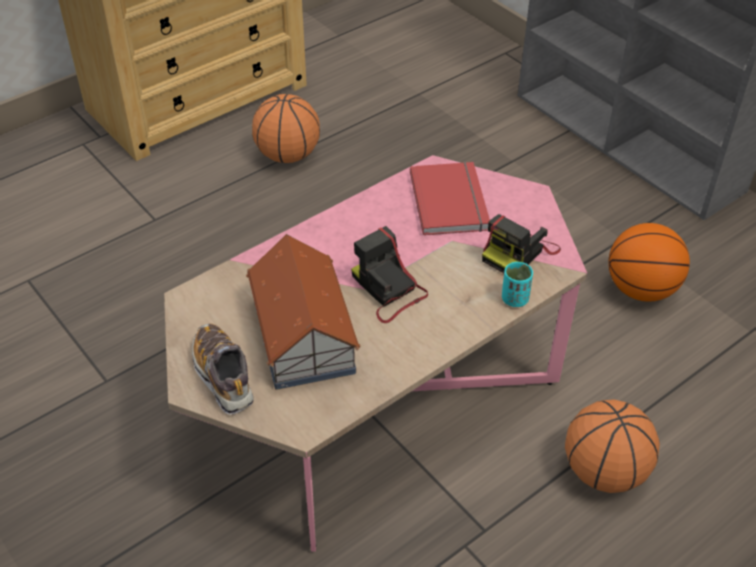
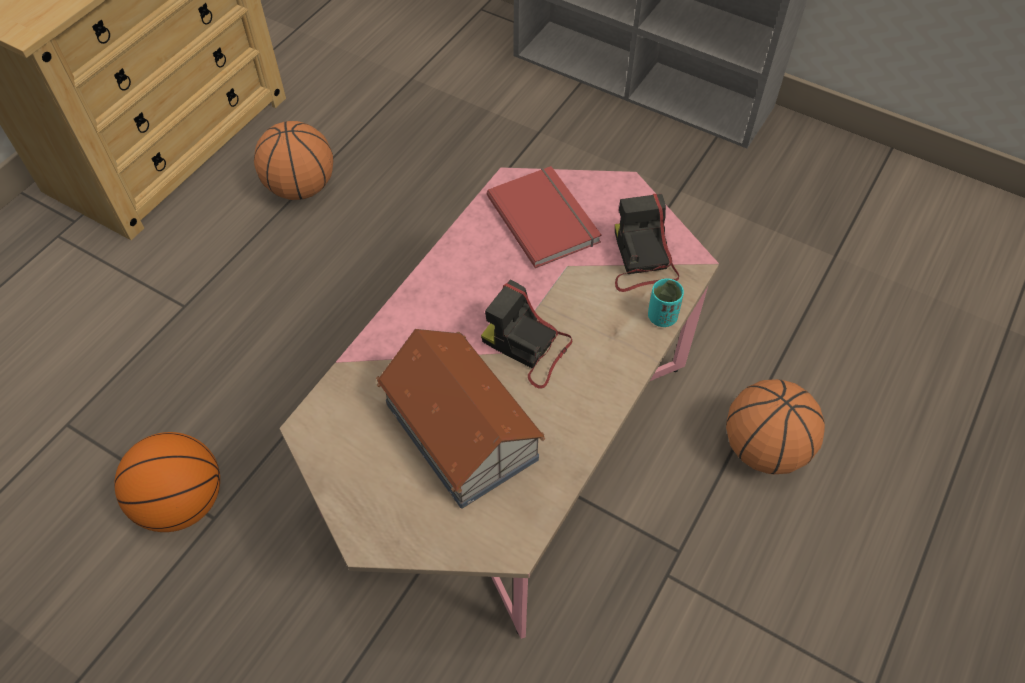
camera: 20 degrees left, 10 degrees up
shoe [192,324,254,415] -> none
camera [482,214,561,273] -> camera turned 150 degrees clockwise [615,194,679,292]
basketball [608,223,690,302] -> basketball moved to [114,432,220,532]

